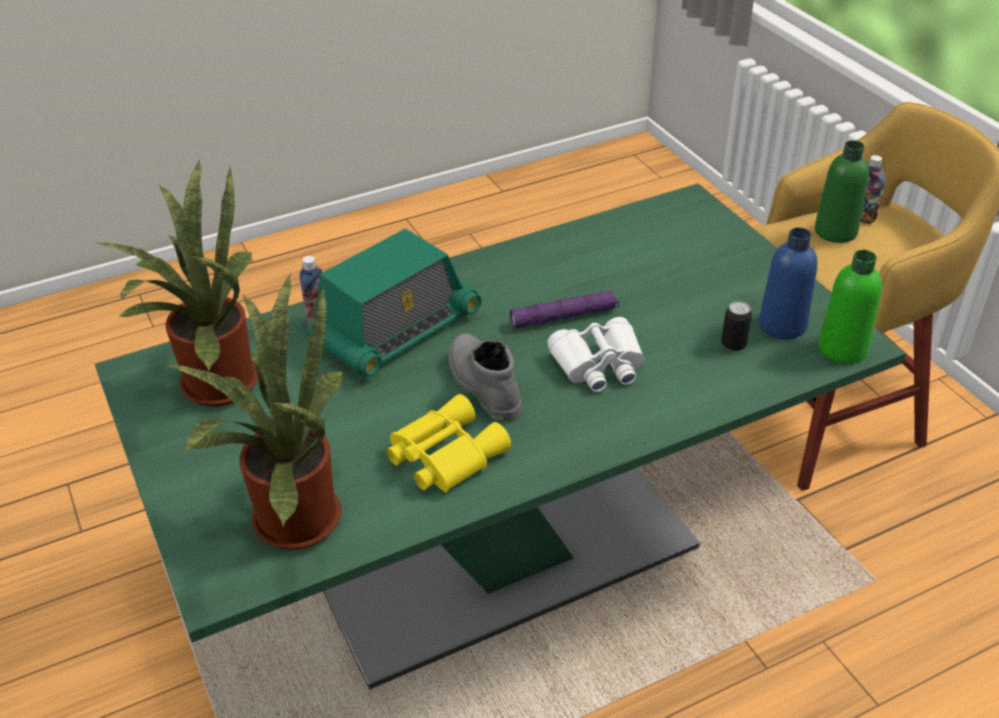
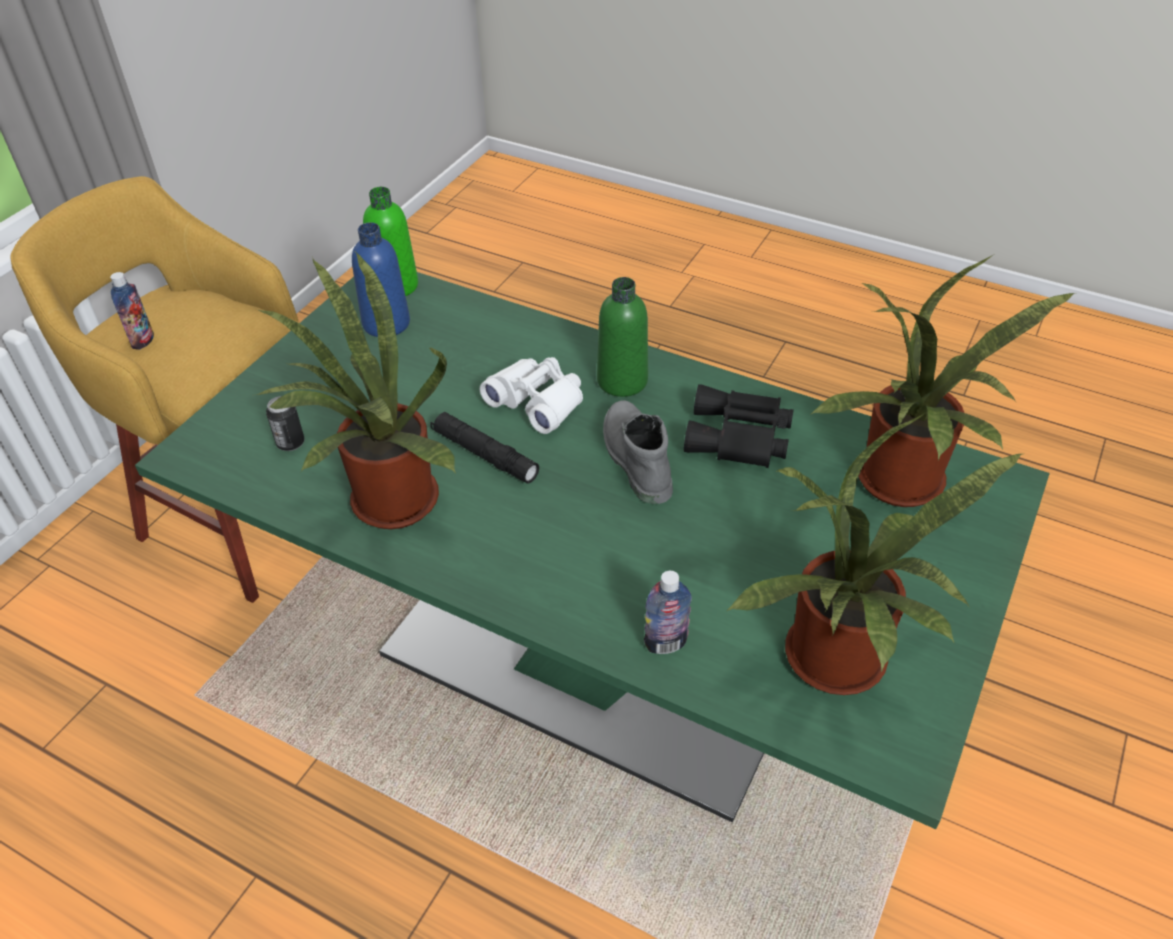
camera: 125 degrees left, 5 degrees up
radio [307,229,481,376] -> none
yellow binoculars [387,394,511,492] -> black binoculars [684,384,794,468]
grey boot [449,334,522,421] -> grey boot turned 135 degrees clockwise [603,400,673,504]
purple flashlight [510,290,619,329] -> black flashlight [430,411,539,484]
can [721,301,752,352] -> can moved to [266,396,305,451]
green bottle [815,140,869,243] -> green bottle moved to [597,277,648,397]
none -> potted plant [257,252,456,529]

